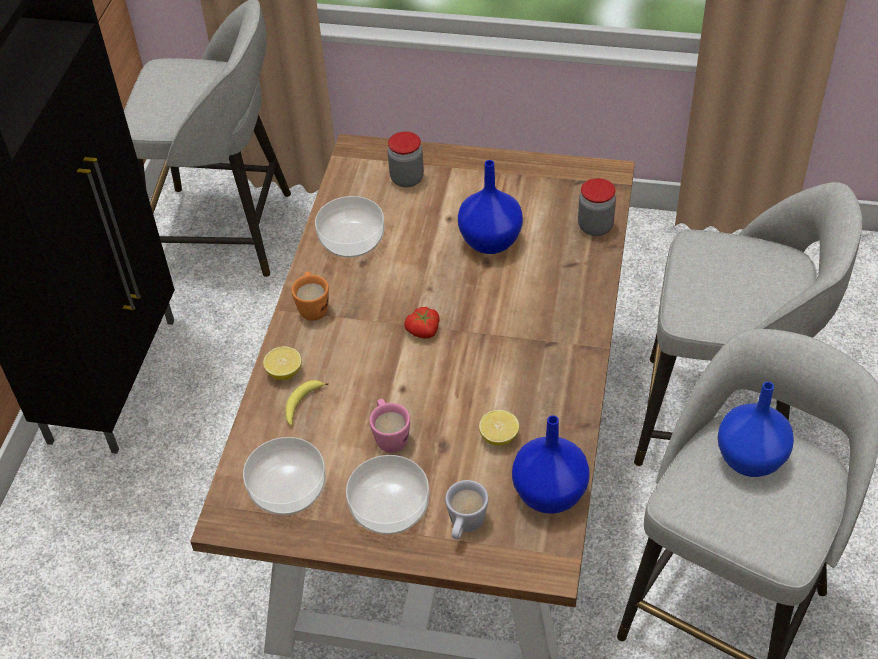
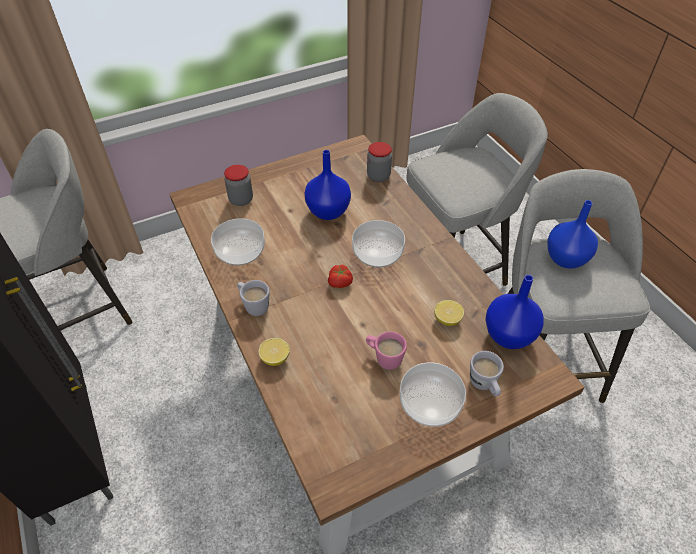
camera: 40 degrees left, 0 degrees up
bowl [243,437,326,515] -> bowl moved to [352,220,405,267]
banana [285,380,329,425] -> none
orange mug [291,272,329,321] -> white mug [237,280,270,316]

